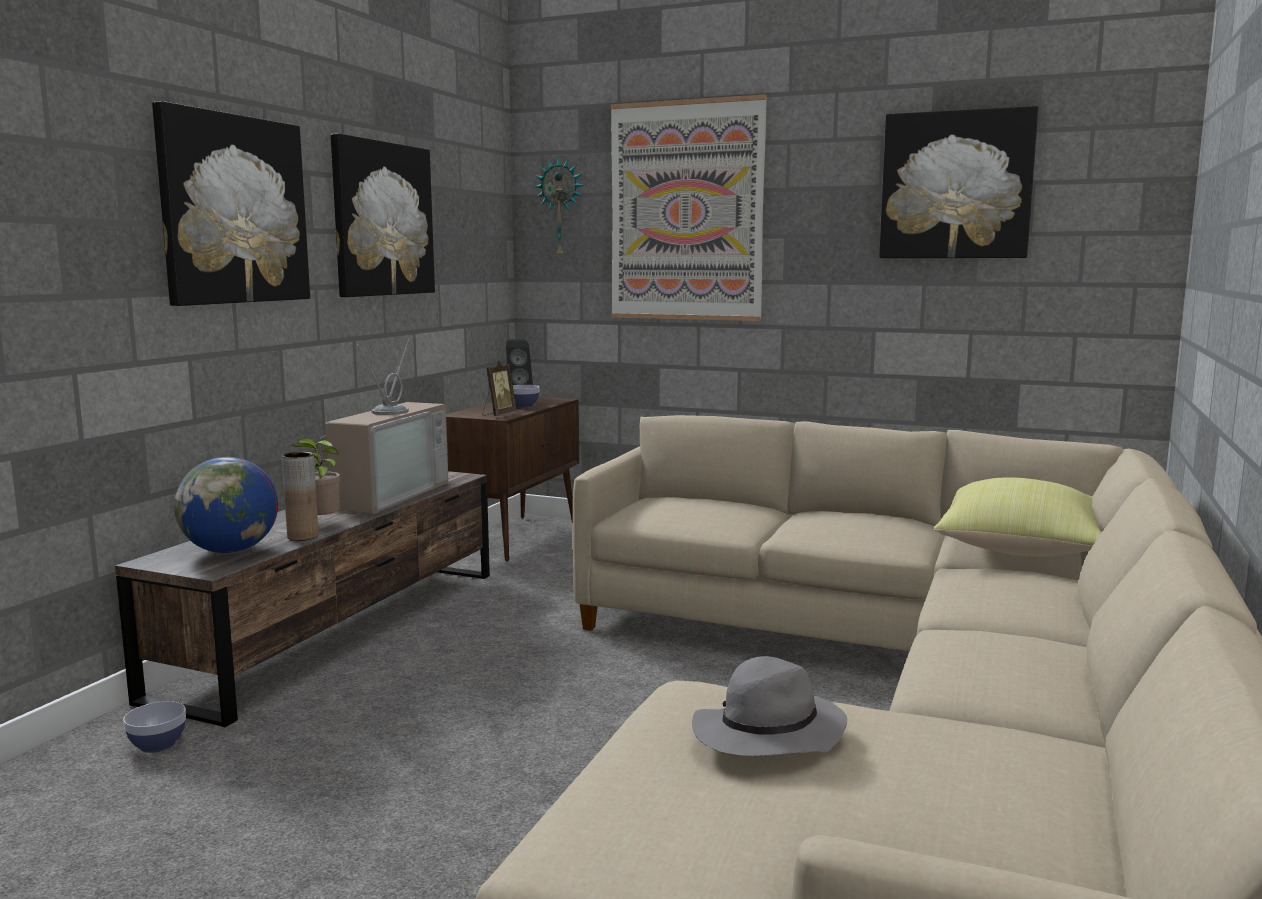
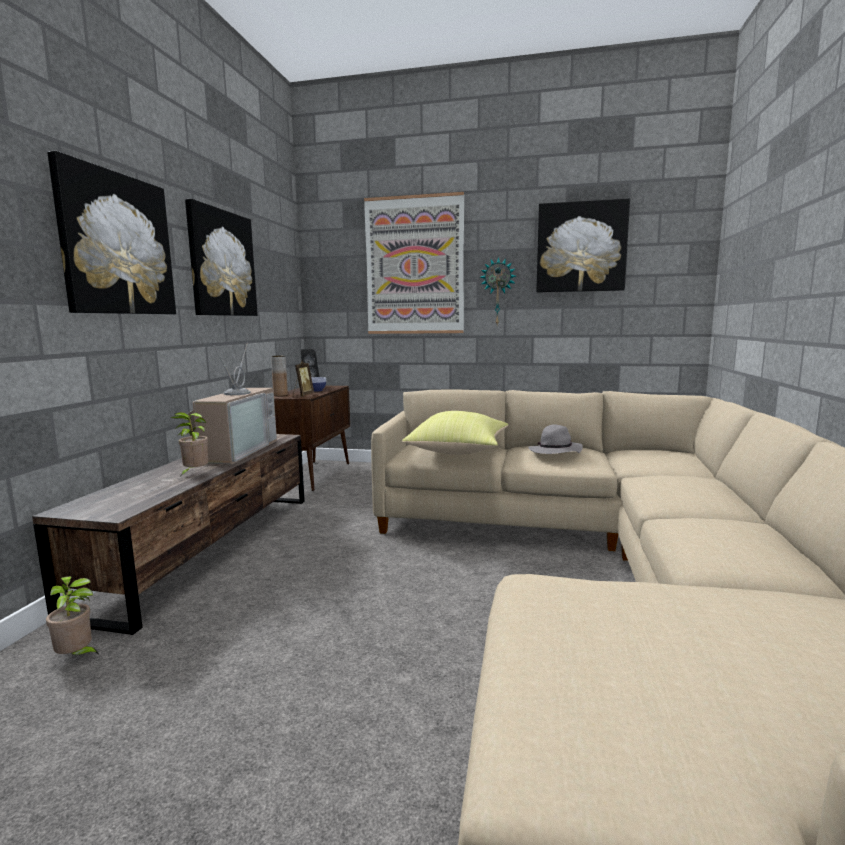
camera: 10 degrees left, 0 degrees up
bowl [123,701,186,753] -> potted plant [46,576,99,655]
globe [174,457,278,553] -> none
brown vase [282,452,319,541] -> brown vase moved to [271,356,288,396]
wall clock [534,157,583,259] -> wall clock moved to [480,257,516,325]
grey hat [692,656,847,757] -> grey hat moved to [528,424,583,454]
yellow pillow [934,477,1102,557] -> yellow pillow moved to [402,411,508,455]

